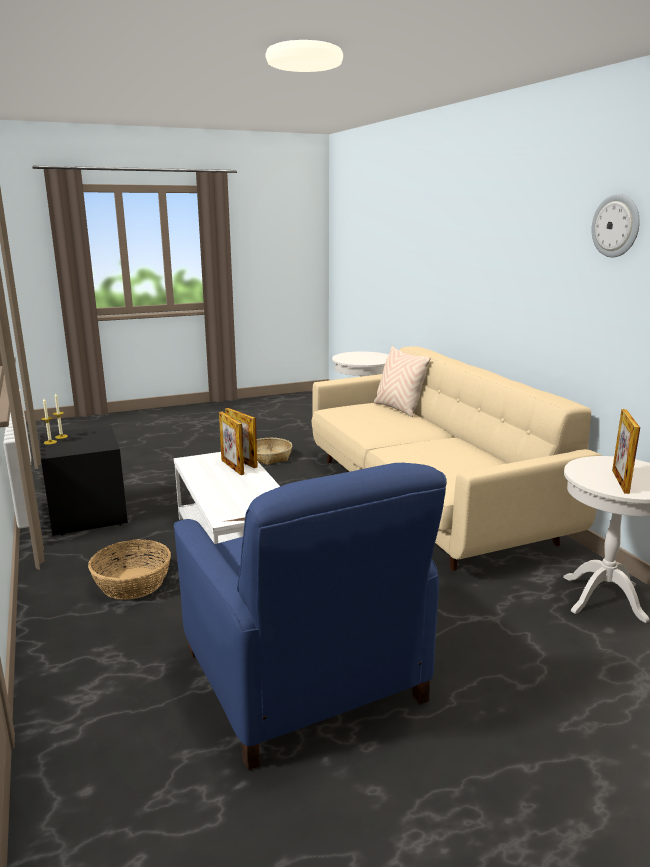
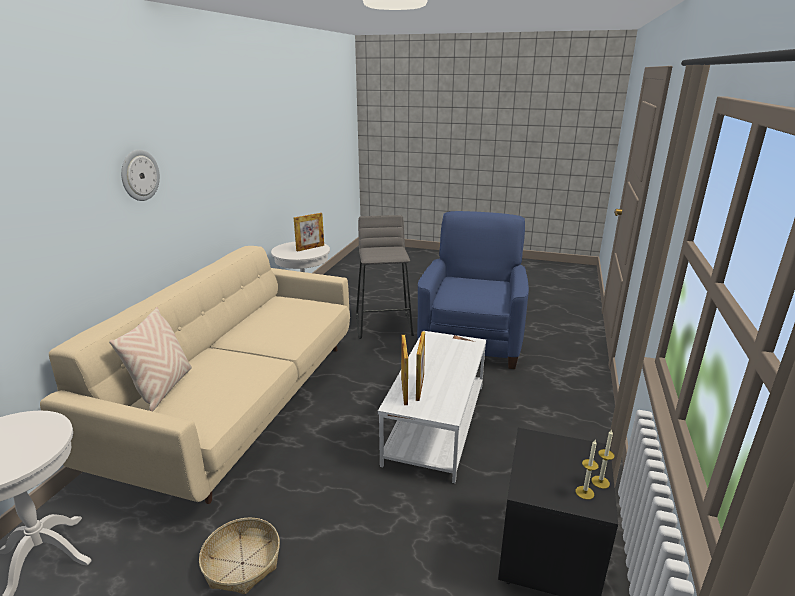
camera: 140 degrees left, 5 degrees up
basket [88,539,171,600] -> none
wall clock [592,194,640,258] -> wall clock moved to [121,150,160,201]
none -> grey stool [356,215,414,339]

